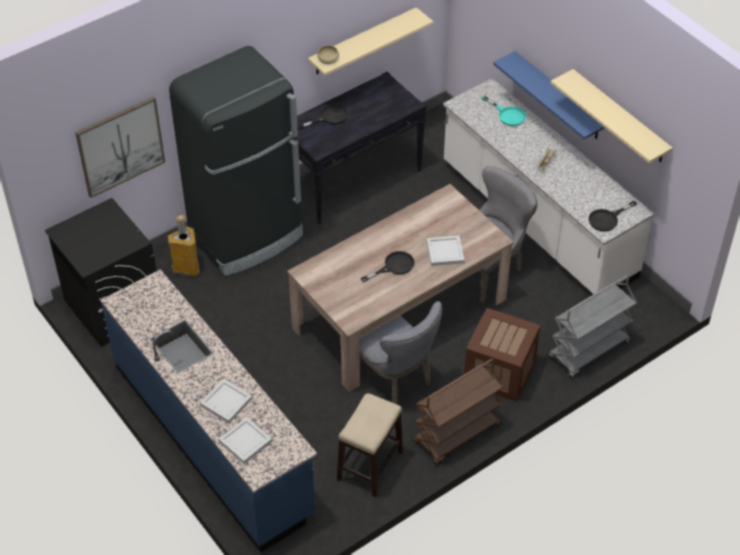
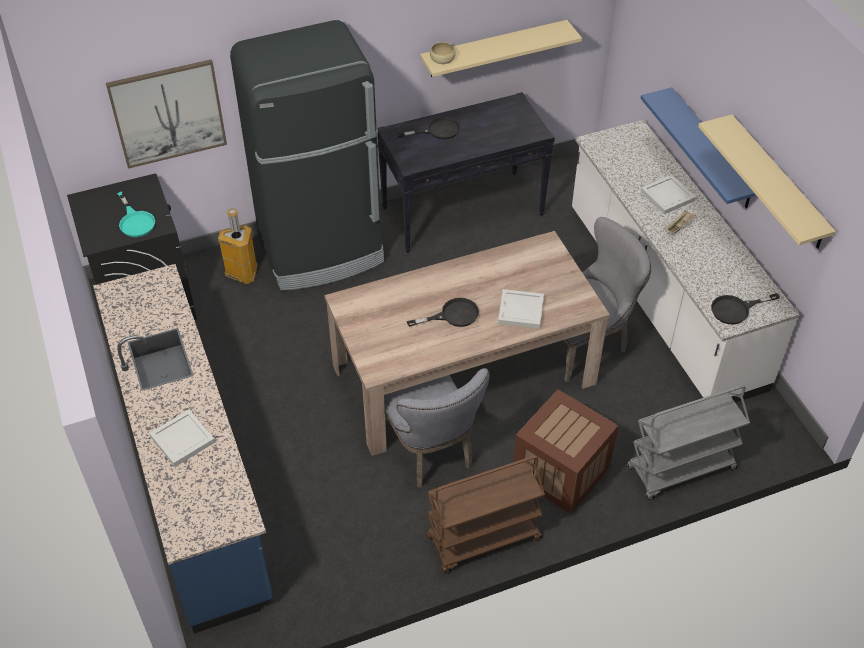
camera: 15 degrees right, 0 degrees up
white tray [219,417,272,464] -> white tray moved to [641,175,696,214]
stool [337,393,403,497] -> none
turquoise frying pan [481,96,526,126] -> turquoise frying pan moved to [117,191,155,237]

